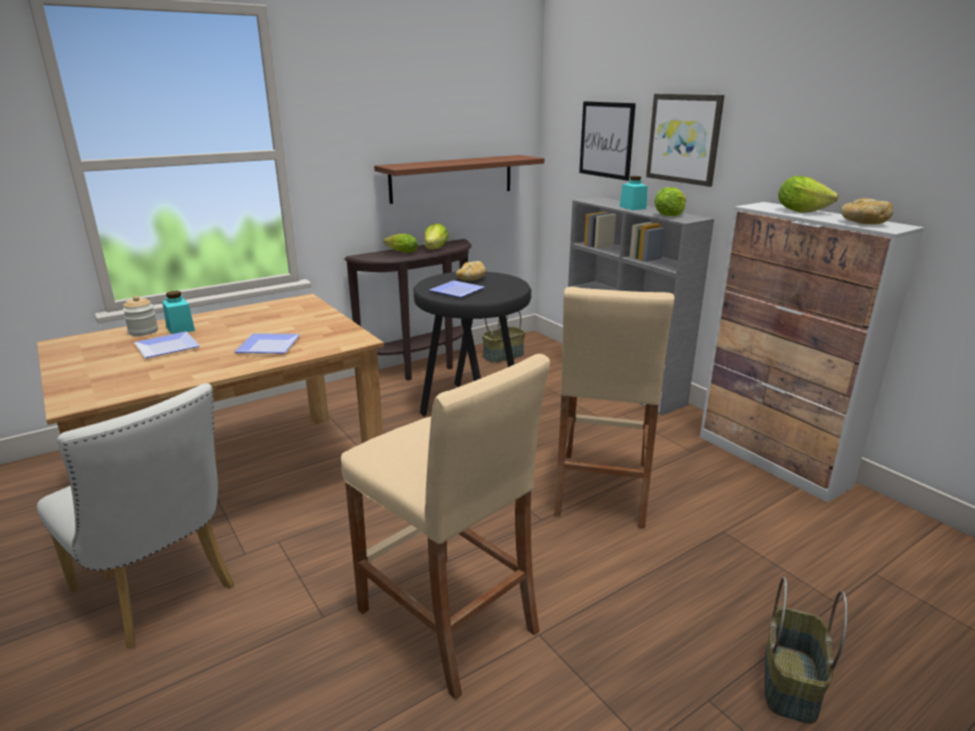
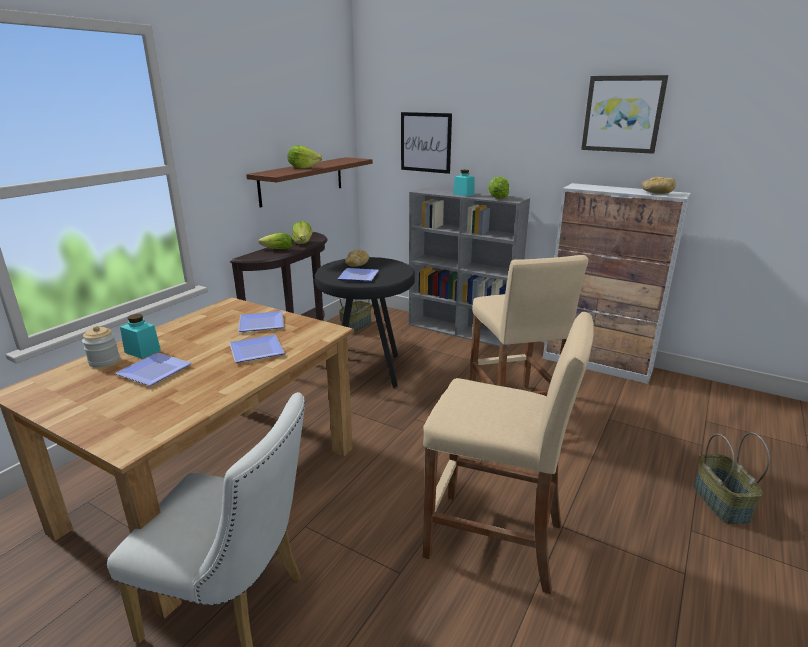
camera: 25 degrees left, 0 degrees up
picture [646,94,725,187] -> picture moved to [581,75,668,154]
lettuce [778,176,838,213] -> lettuce moved to [287,145,322,169]
none -> plate [238,311,284,332]

